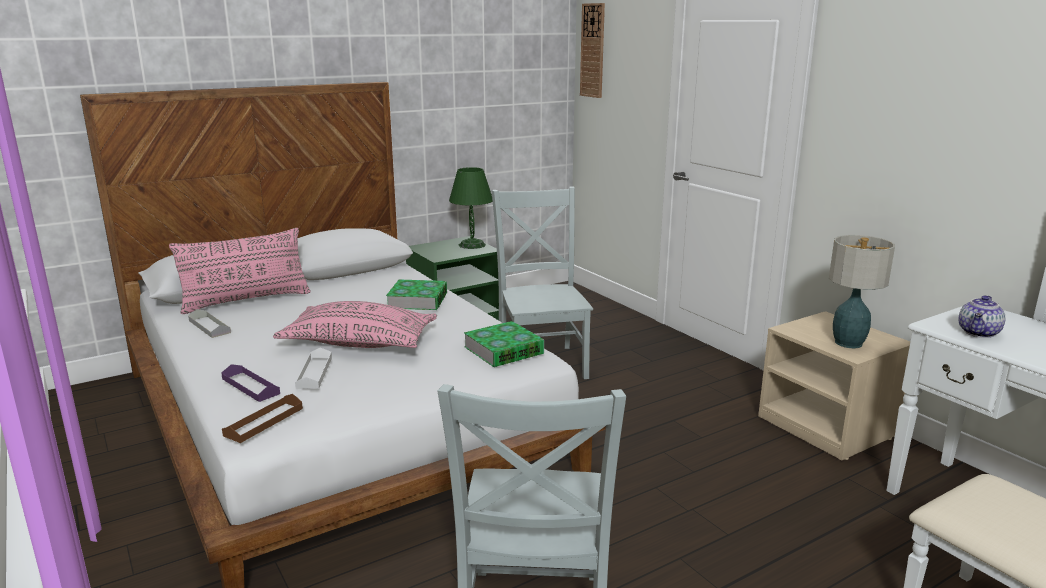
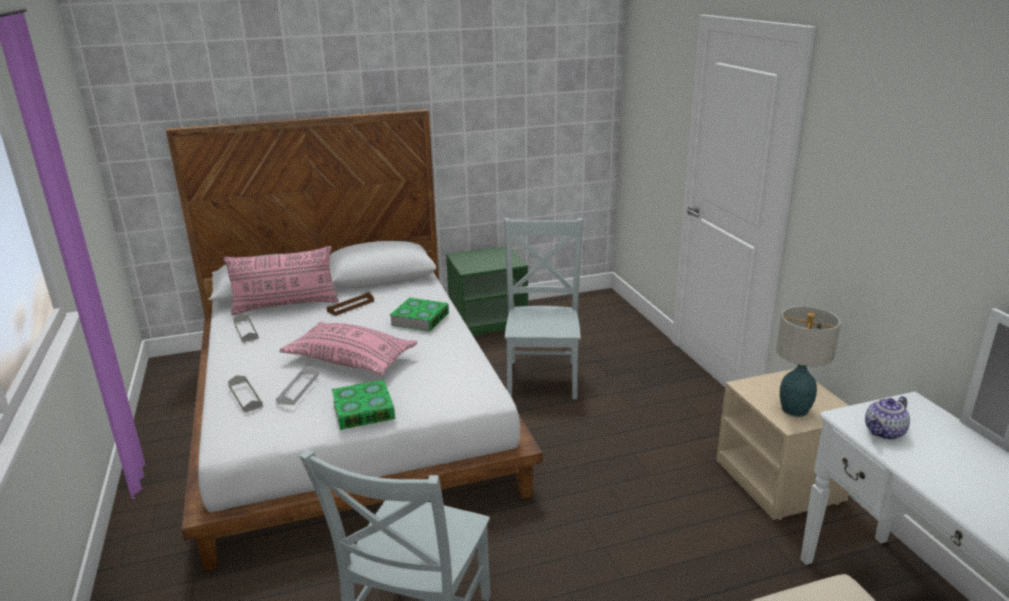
camera: 15 degrees right, 5 degrees up
purple tray [221,364,280,402] -> grey tray [228,375,263,413]
brown tray [222,394,303,443] -> brown tray moved to [327,292,374,316]
green table lamp [449,167,492,249] -> none
book [464,321,544,367] -> book moved to [332,380,395,430]
wall clock [580,3,605,98] -> none

